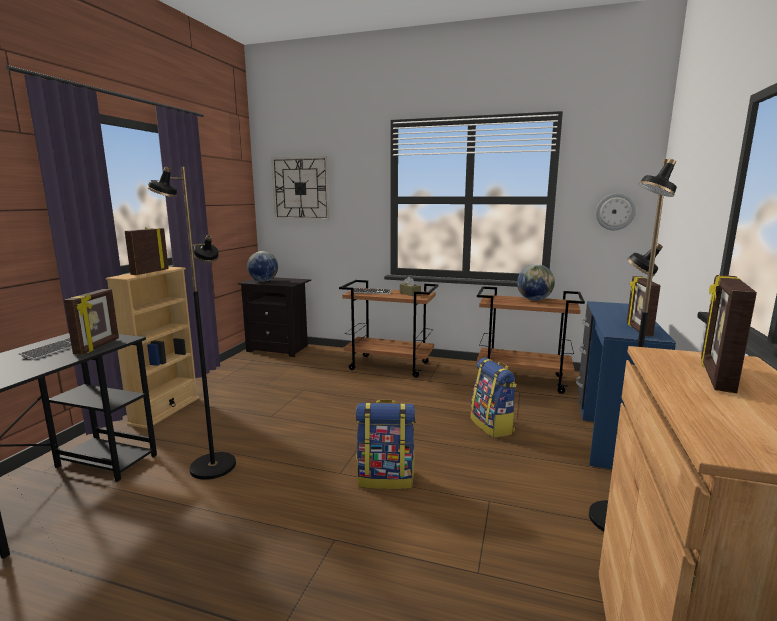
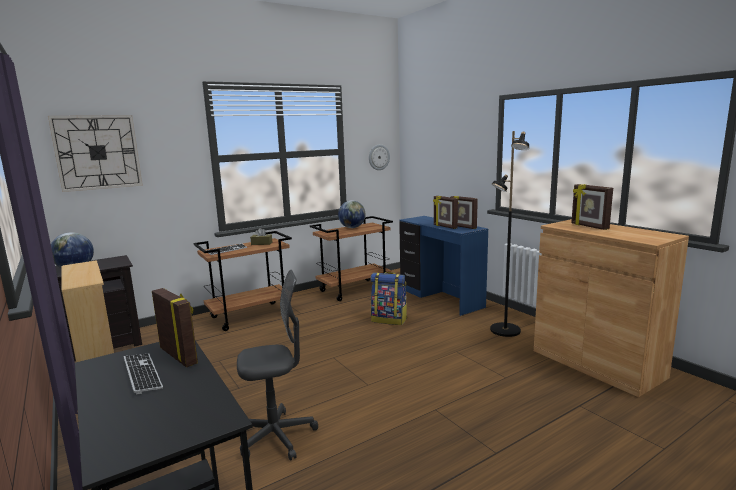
camera: 50 degrees left, 0 degrees up
picture frame [125,227,169,275] -> picture frame moved to [433,196,458,229]
black floor lamp [147,167,236,480] -> grey office chair [237,270,318,461]
backpack [356,400,416,489] -> none

